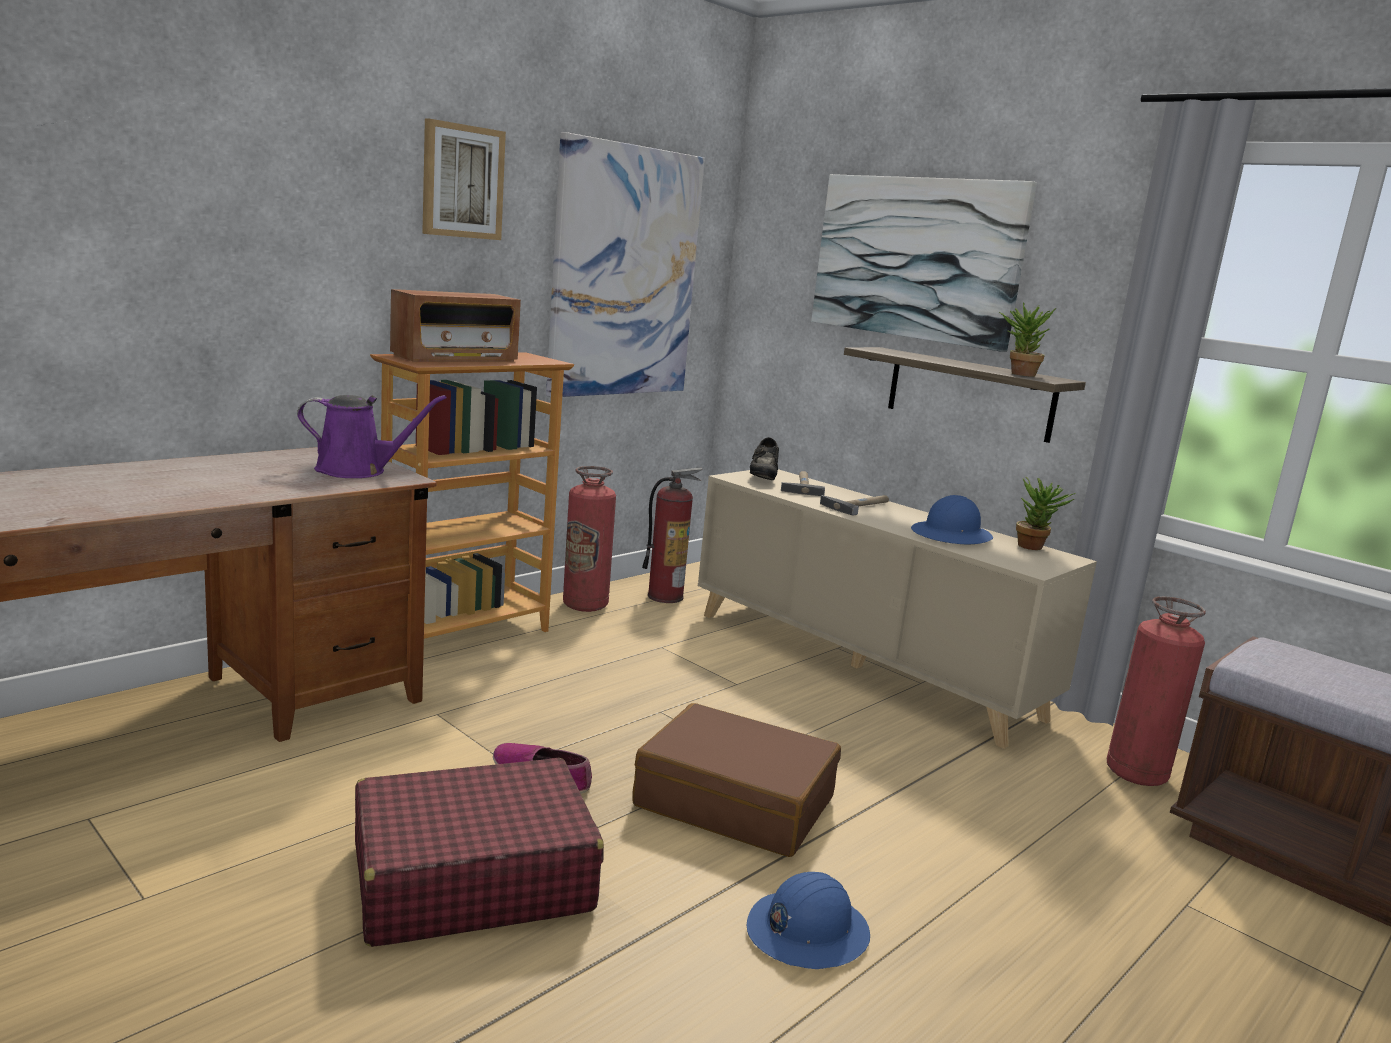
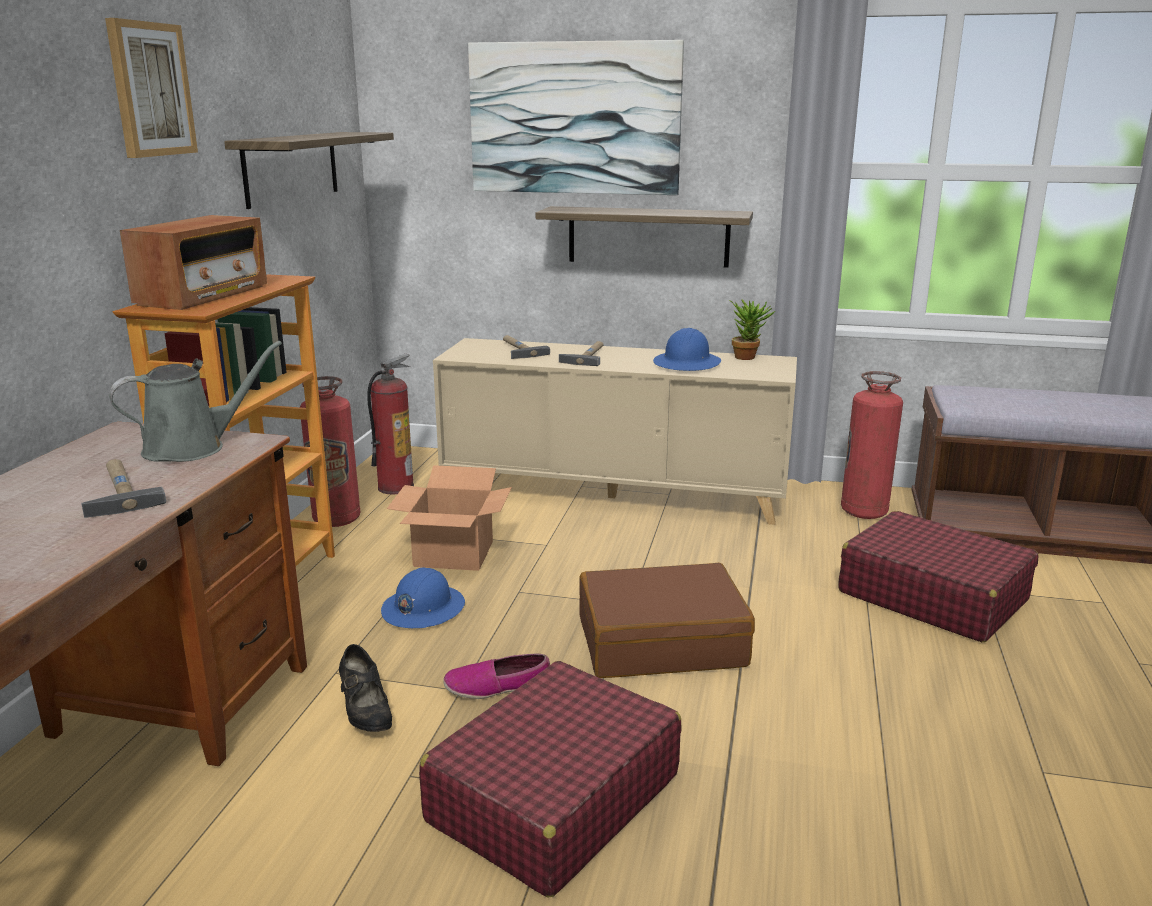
camera: 30 degrees left, 5 degrees up
purple watering can [297,395,447,478] -> grey watering can [109,341,282,462]
picture [546,132,705,397] -> shelf [224,132,394,209]
blue hard hat [747,872,870,969] -> blue hard hat moved to [381,568,465,628]
black shoe [750,437,779,480] -> black shoe moved to [339,644,392,732]
potted plant [999,302,1056,377] -> none
none -> hammer [81,459,166,518]
none -> cardboard box [387,465,512,571]
none -> red suitcase [838,511,1039,642]

